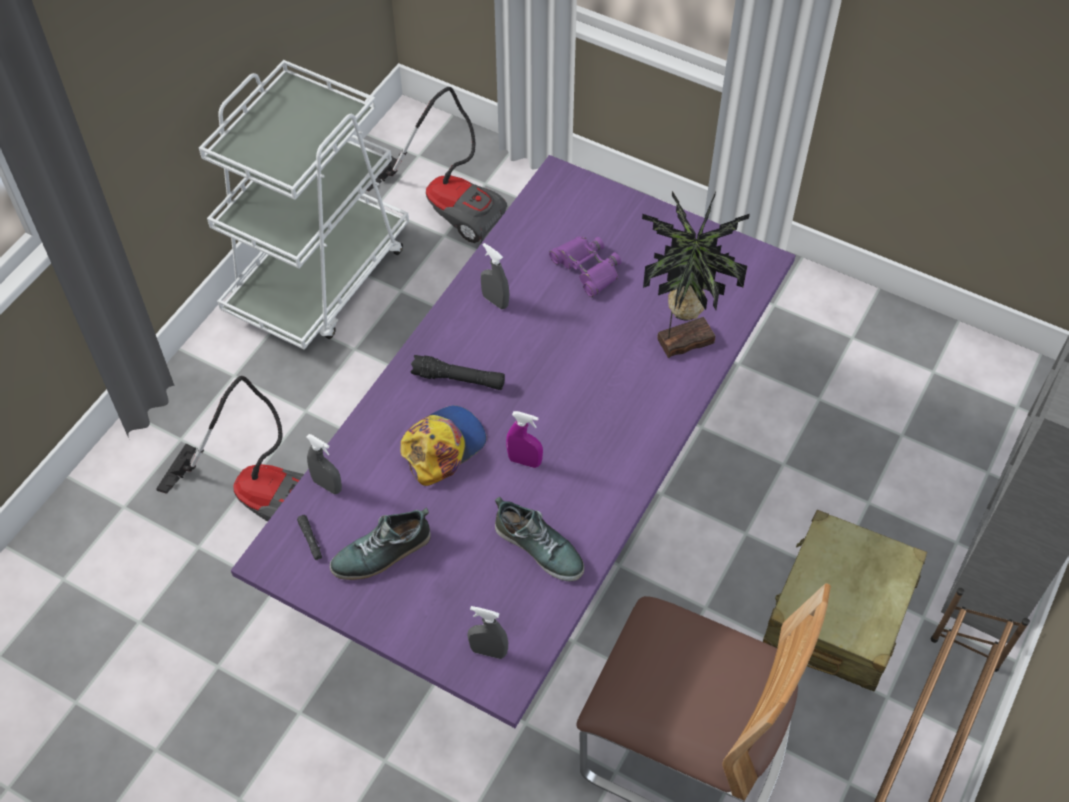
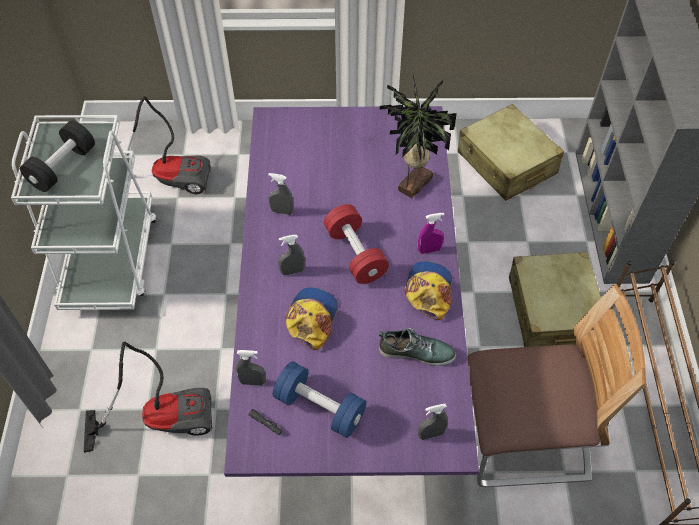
camera: 30 degrees left, 0 degrees up
shoe [330,508,431,580] -> blue dumbbell [273,361,367,438]
black flashlight [410,355,505,390] -> grey spray bottle [278,235,305,275]
purple spray bottle [506,411,543,468] -> purple spray bottle moved to [418,213,445,254]
purple binoculars [549,236,621,297] -> none
none -> black dumbbell [20,120,95,192]
none -> red dumbbell [324,204,389,284]
none -> cap [404,261,452,320]
none -> beige suitcase [458,104,564,201]

